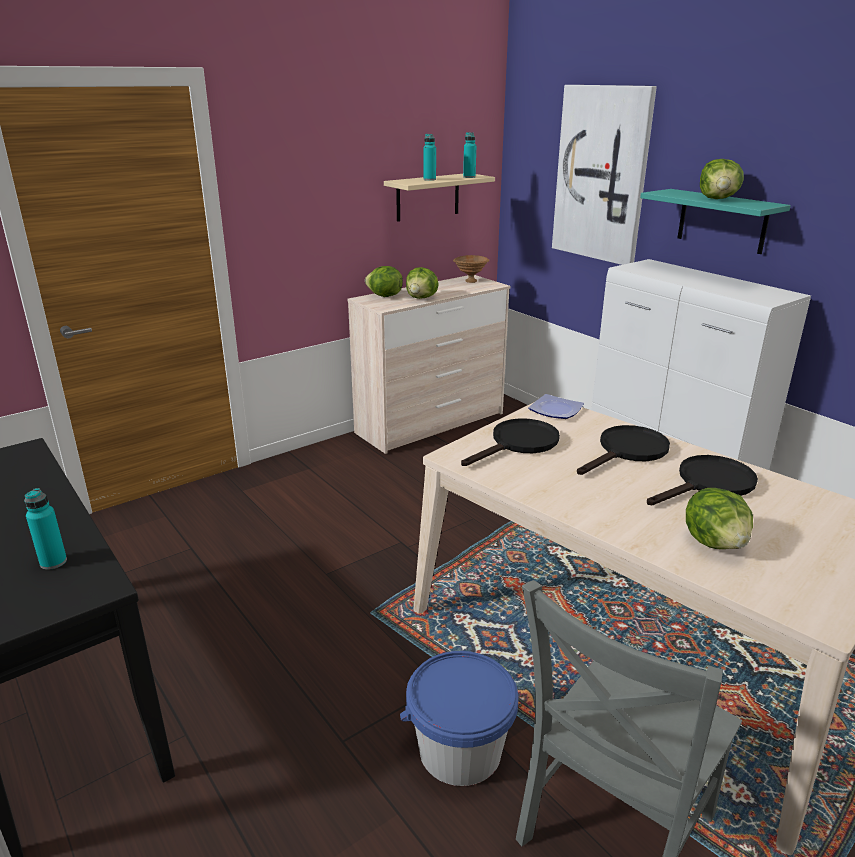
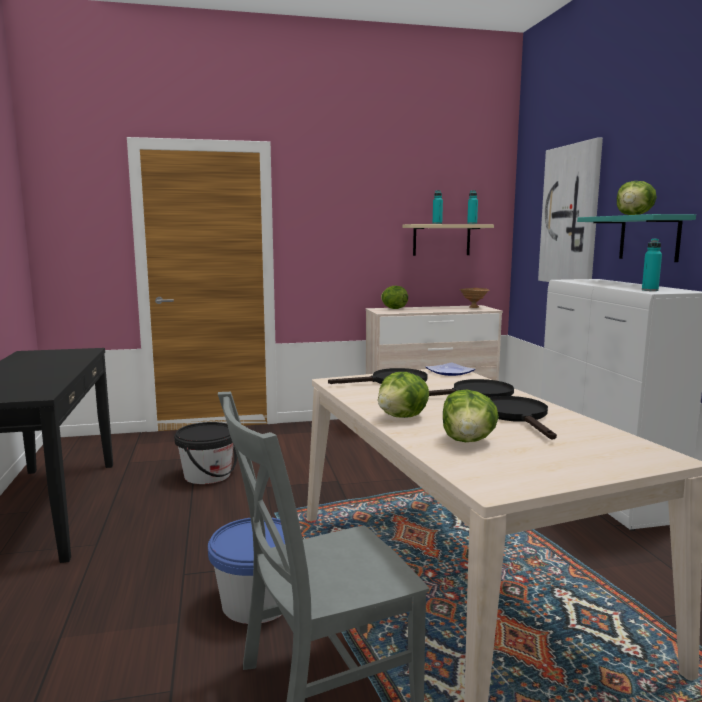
camera: 25 degrees right, 15 degrees down
turquoise bottle [24,488,67,570] -> turquoise bottle moved to [642,239,662,291]
lettuce [406,267,439,299] -> lettuce moved to [378,372,429,418]
black frying pan [647,455,758,505] -> black frying pan turned 90 degrees counterclockwise [489,396,557,440]
none -> black bucket [174,422,237,484]

